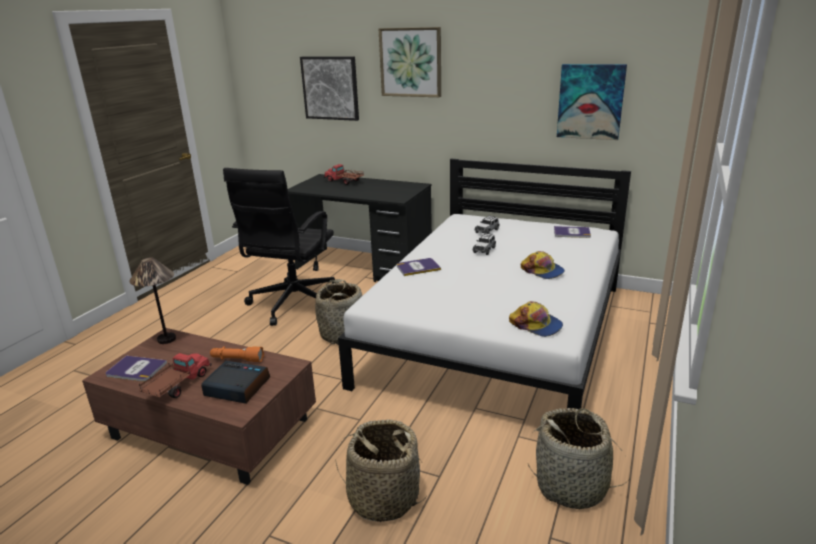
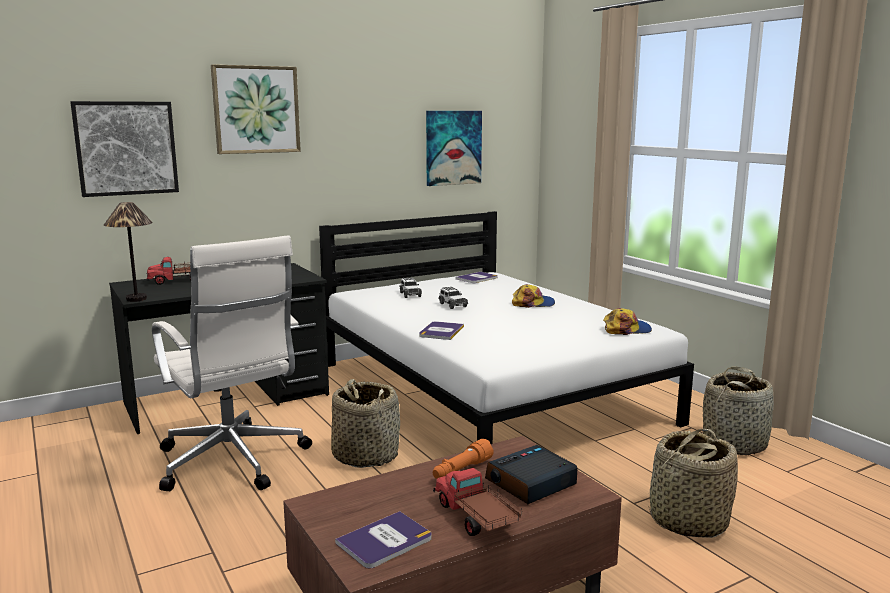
camera: 55 degrees left, 10 degrees down
table lamp [129,257,176,344] -> table lamp moved to [104,202,153,302]
black office chair [223,168,339,326] -> white office chair [152,235,312,491]

